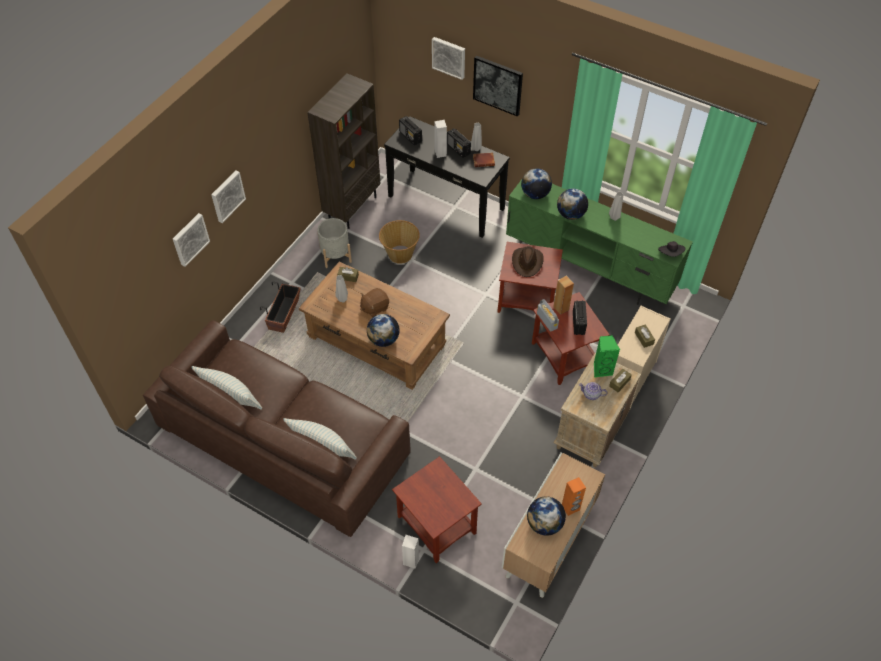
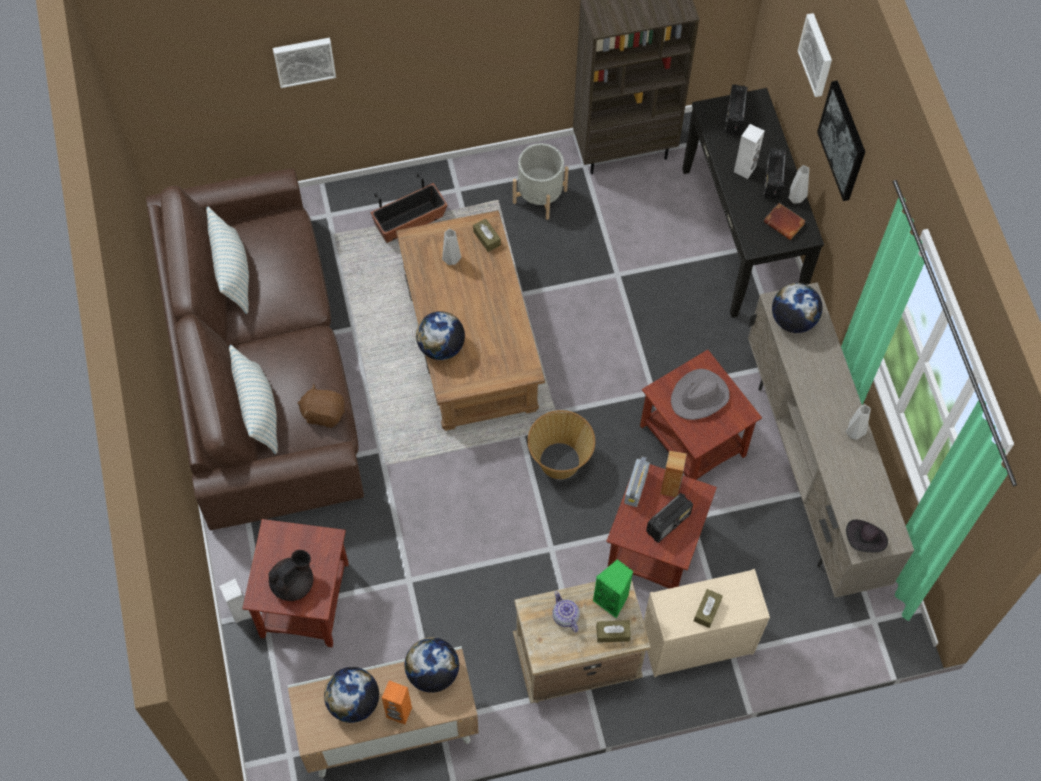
camera: 45 degrees right, 10 degrees up
picture [211,171,246,223] -> none
brown plush toy [360,288,389,317] -> brown plush toy moved to [297,384,345,428]
basket [379,220,420,264] -> basket moved to [528,410,595,479]
green tv stand [506,179,693,305] -> beige tv stand [748,282,914,598]
brown hat [512,246,544,277] -> grey hat [671,369,730,420]
globe [557,188,588,220] -> globe moved to [405,637,459,693]
none -> black teapot [268,550,313,601]

